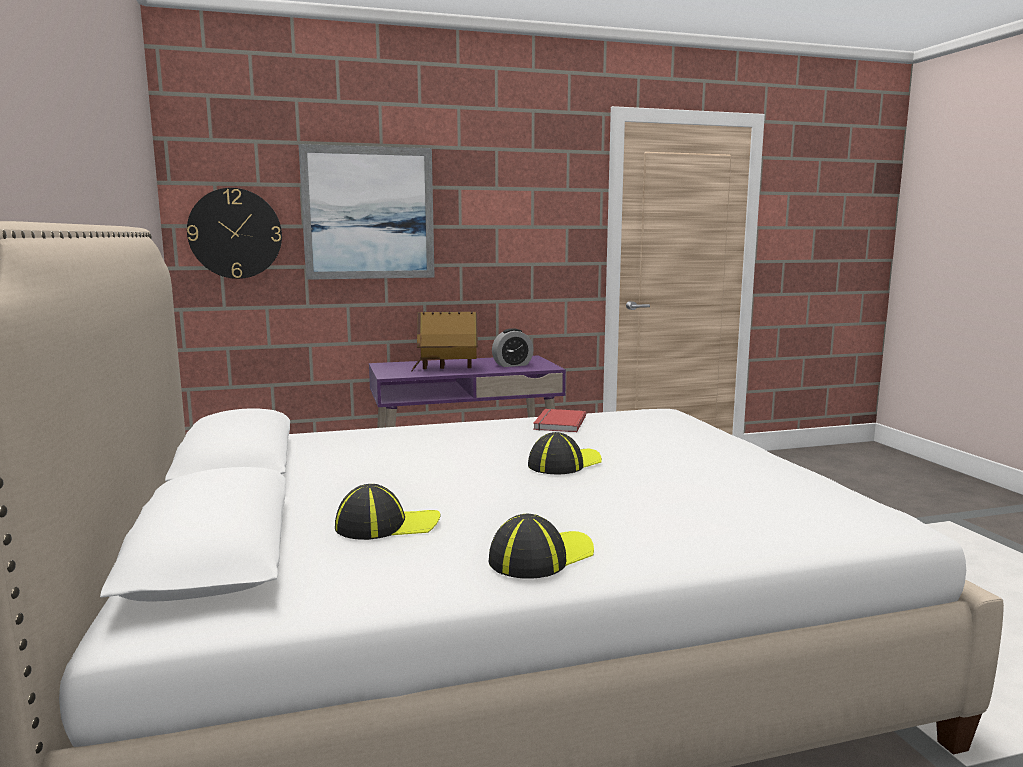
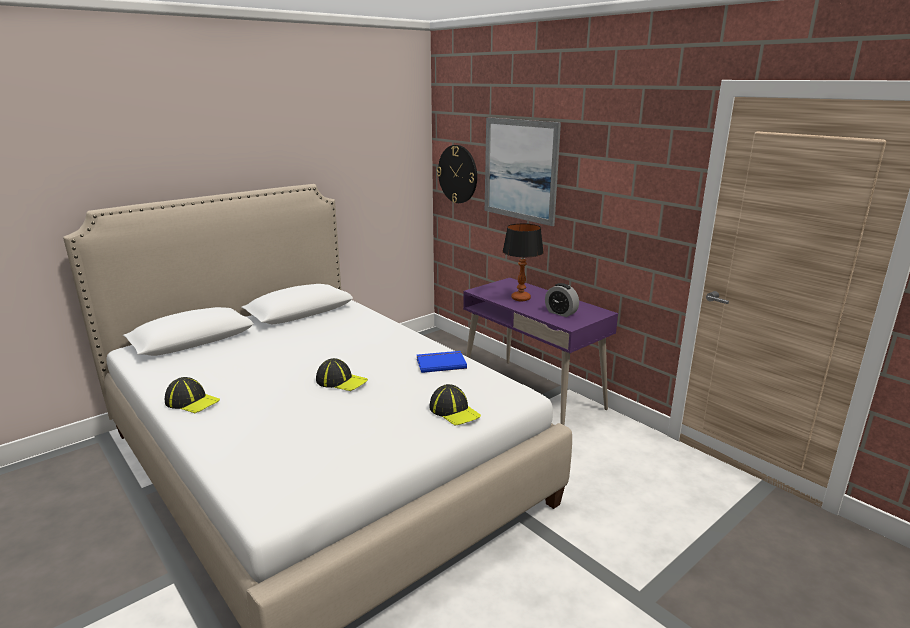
camera: 65 degrees right, 10 degrees up
cap [335,484,440,540] -> cap moved to [429,384,481,425]
toy house [412,311,478,371] -> table lamp [502,223,544,301]
red book [533,409,586,432] -> blue book [417,351,467,373]

